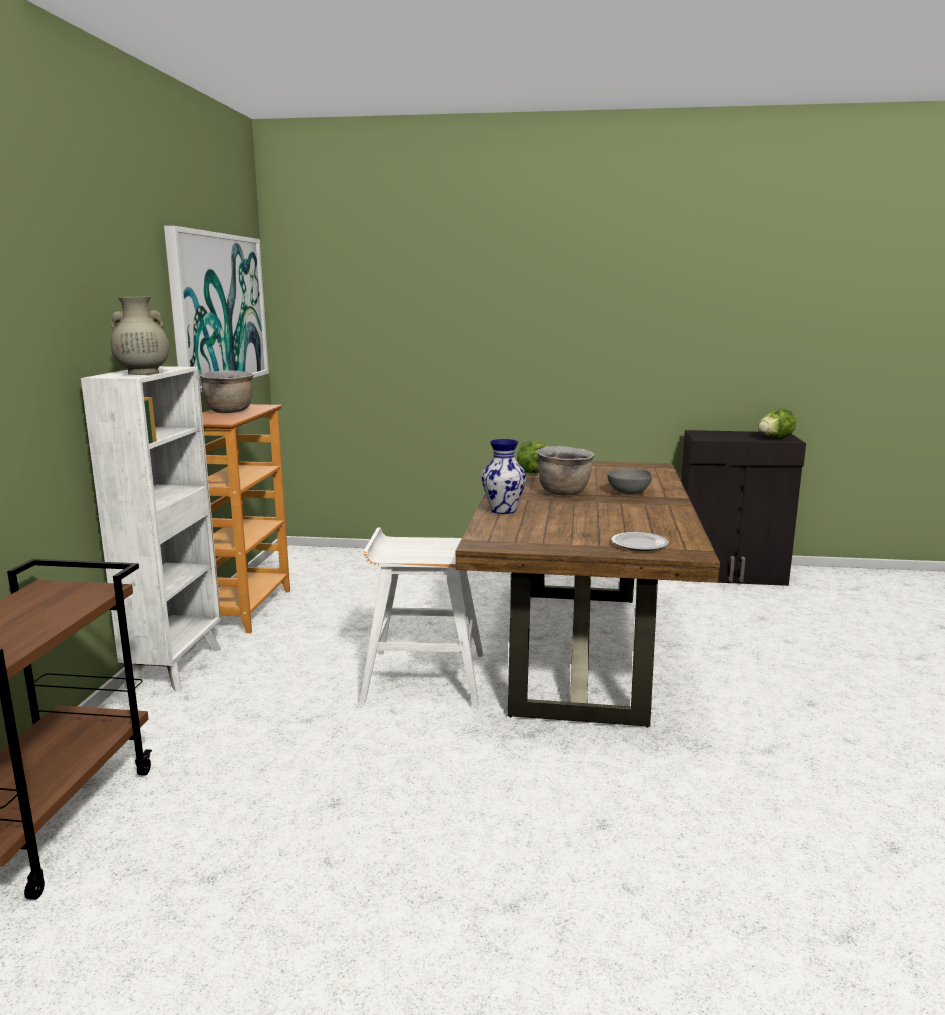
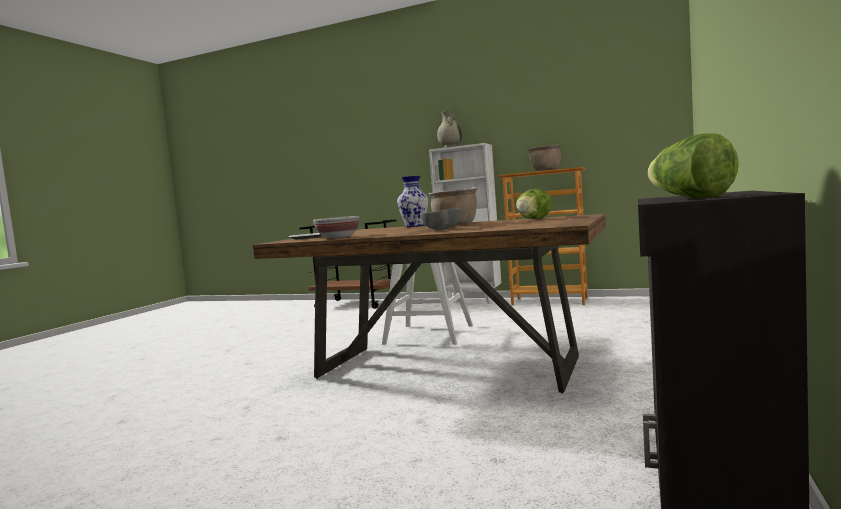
camera: 105 degrees right, 10 degrees down
picture [164,226,269,392] -> none
none -> bowl [313,216,359,238]

